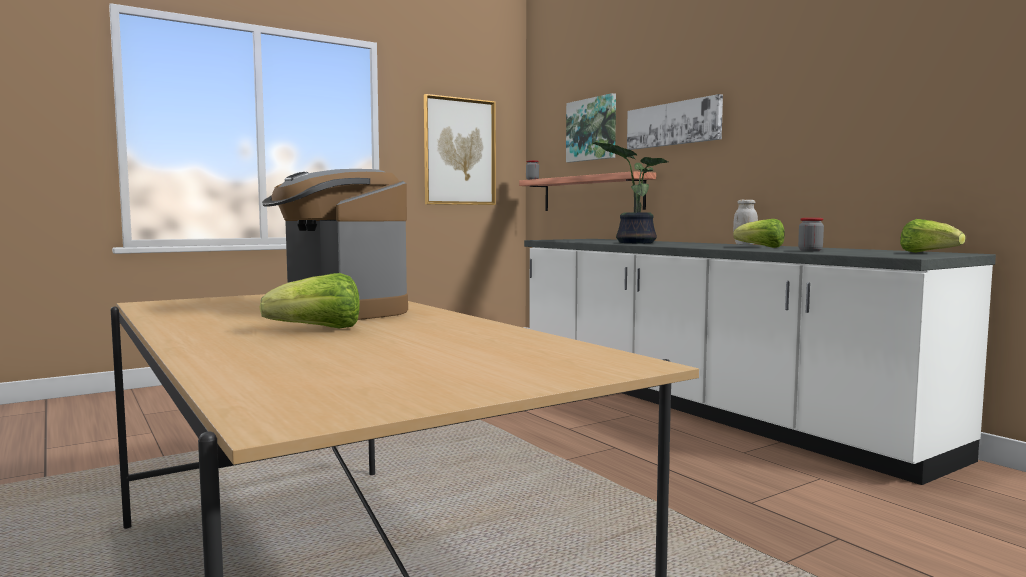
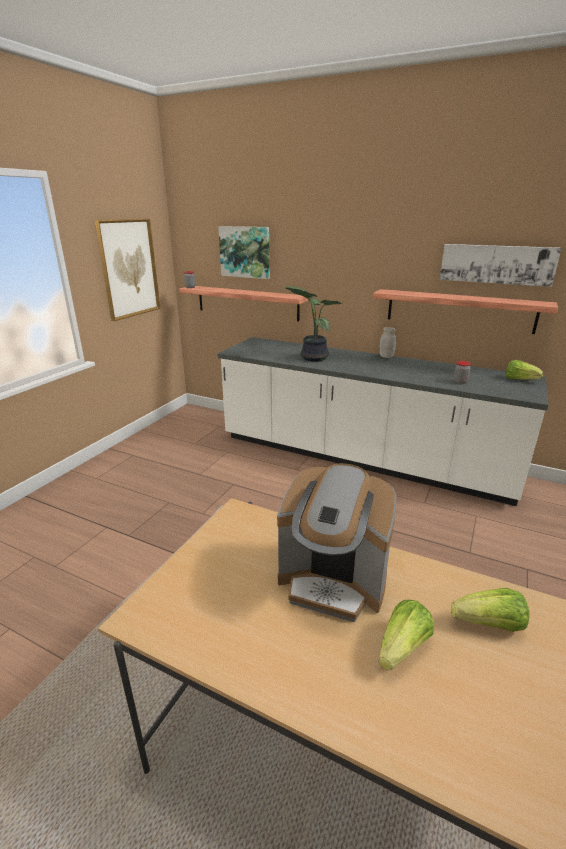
camera: 30 degrees left, 20 degrees up
picture [627,94,723,150] -> picture moved to [439,244,561,287]
lettuce [733,219,785,248] -> lettuce moved to [451,588,530,632]
none -> shelf [373,289,558,334]

